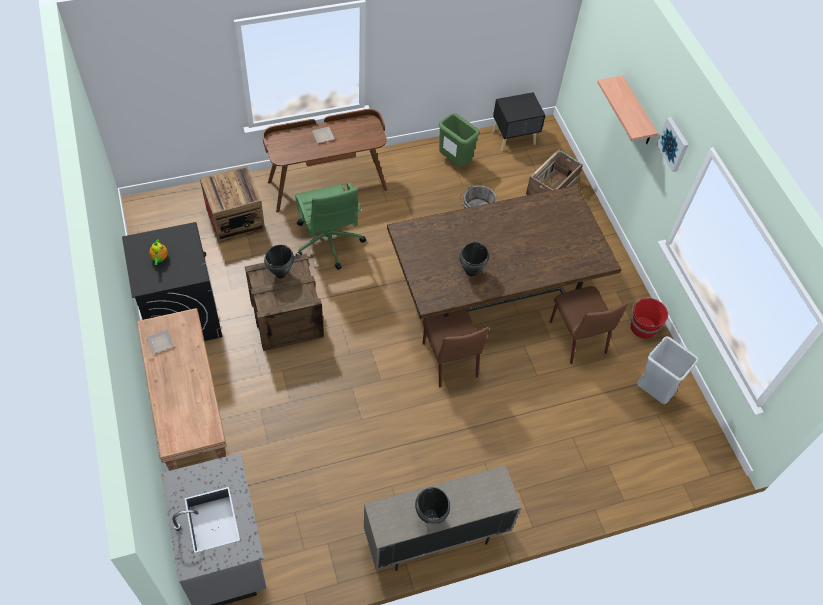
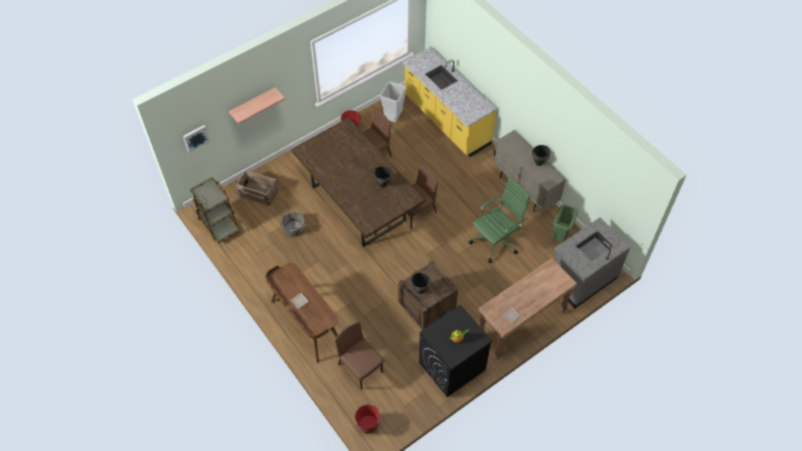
camera: 105 degrees left, 0 degrees up
crate [200,166,265,244] -> brown chair [335,321,384,390]
green office chair [295,182,366,270] -> green office chair moved to [469,177,530,263]
green trash can [439,113,480,166] -> green trash can moved to [552,205,578,243]
black nightstand [492,92,545,151] -> brown cart [190,177,240,243]
picture [656,117,689,172] -> picture moved to [183,125,210,153]
none -> red bucket [355,403,381,434]
none -> yellow counter [402,46,497,157]

